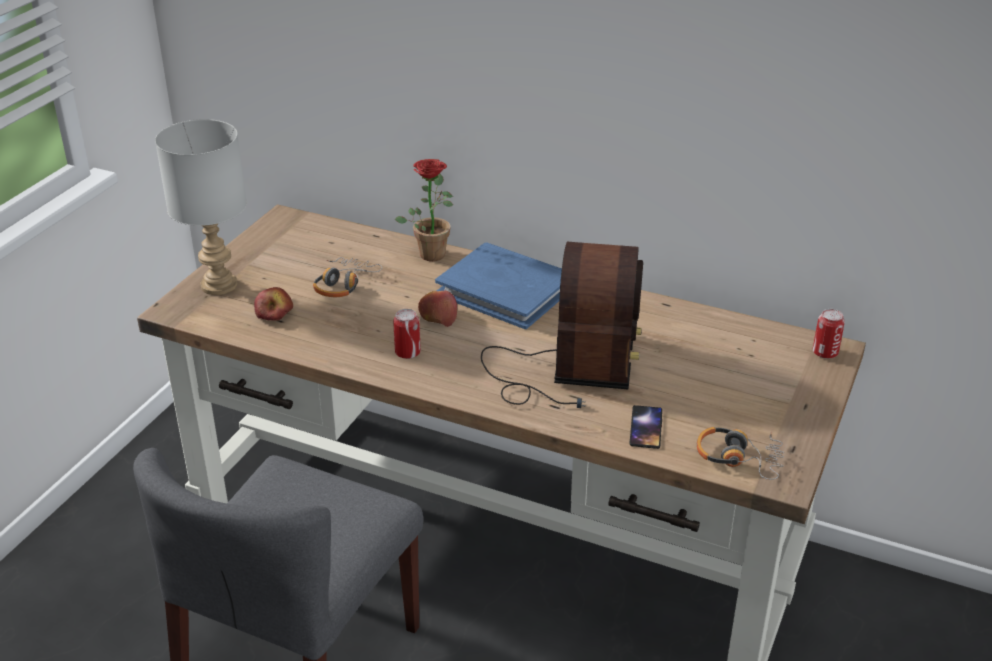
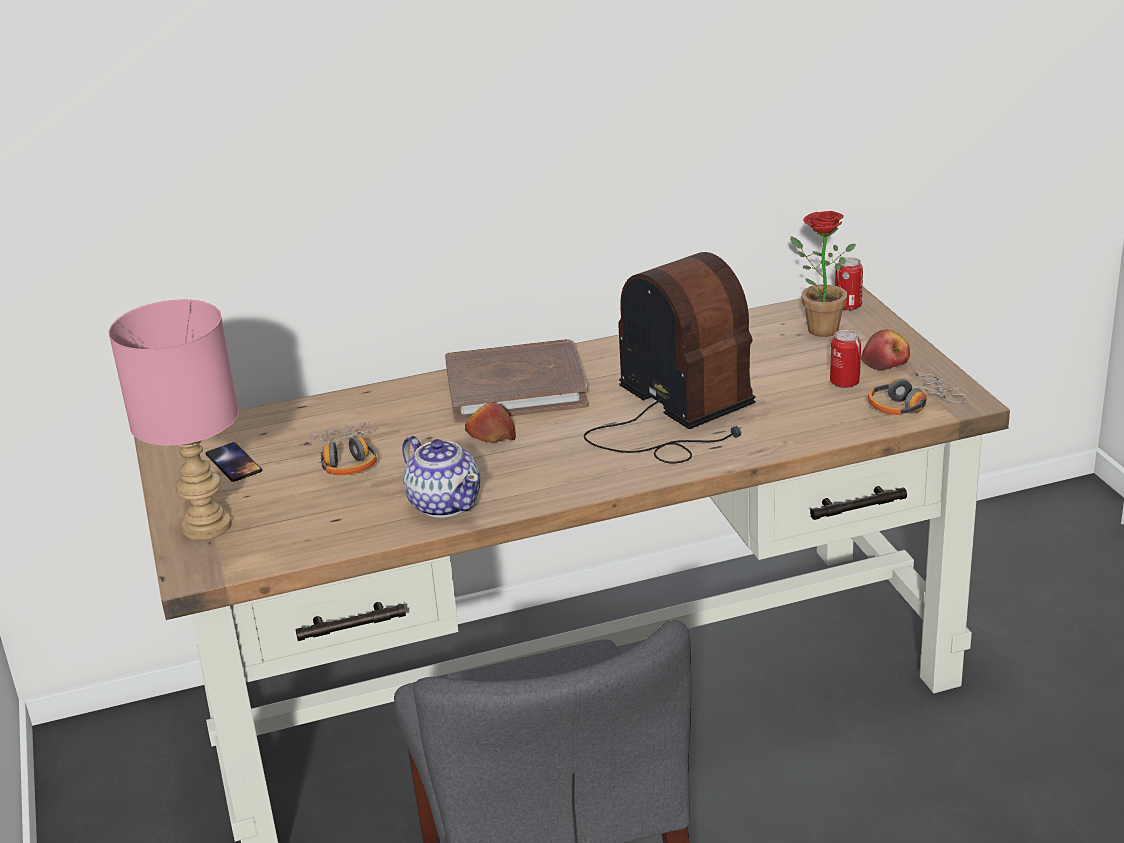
camera: 40 degrees left, 5 degrees down
grey table lamp [155,119,247,295] -> pink table lamp [109,300,239,540]
apple [254,287,293,321] -> apple moved to [861,329,910,370]
can [393,309,421,359] -> can moved to [830,330,861,388]
potted plant [395,159,453,261] -> potted plant moved to [790,211,856,337]
blue book [435,243,562,329] -> brown book [445,339,589,423]
phone [629,405,662,449] -> phone moved to [206,442,262,482]
none -> teapot [402,436,480,518]

